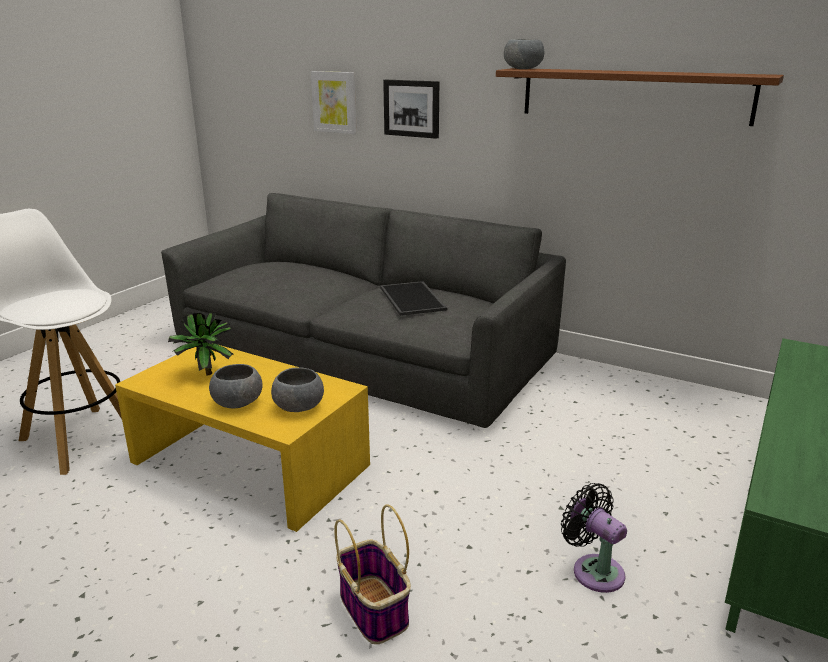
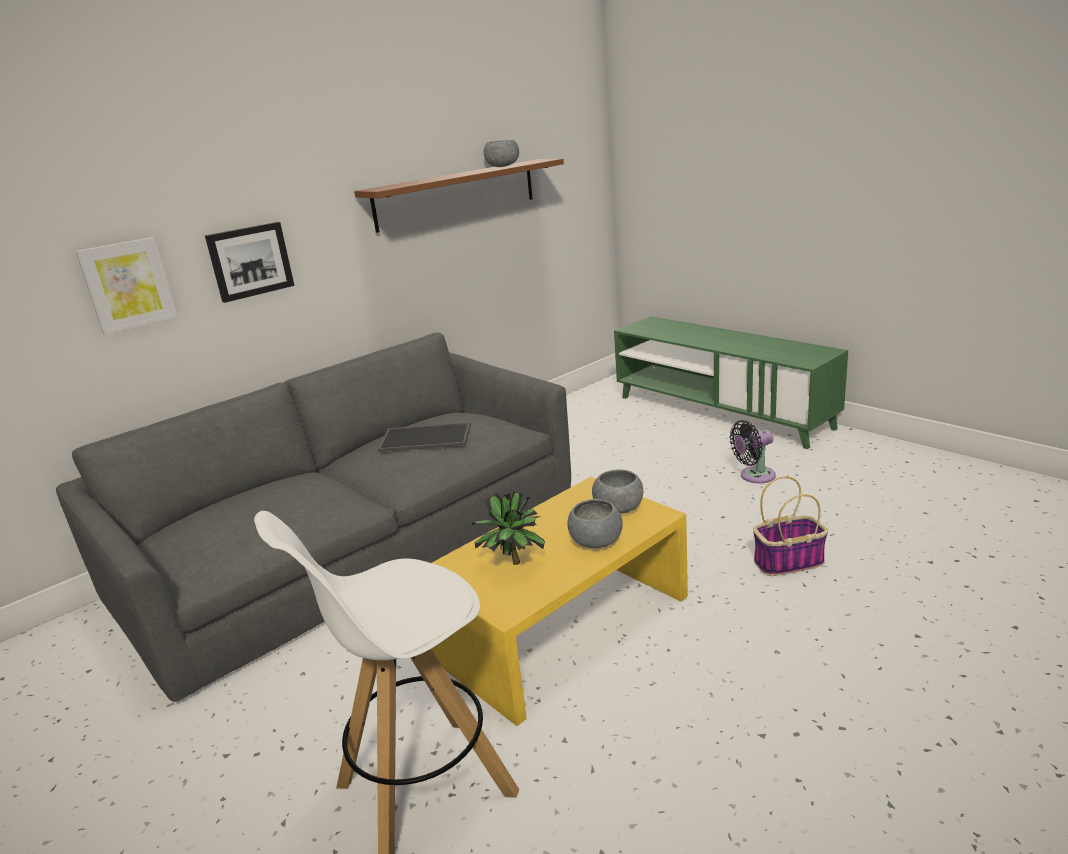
camera: 70 degrees left, 0 degrees up
grey bowl [504,39,544,69] -> grey bowl moved to [484,140,519,167]

